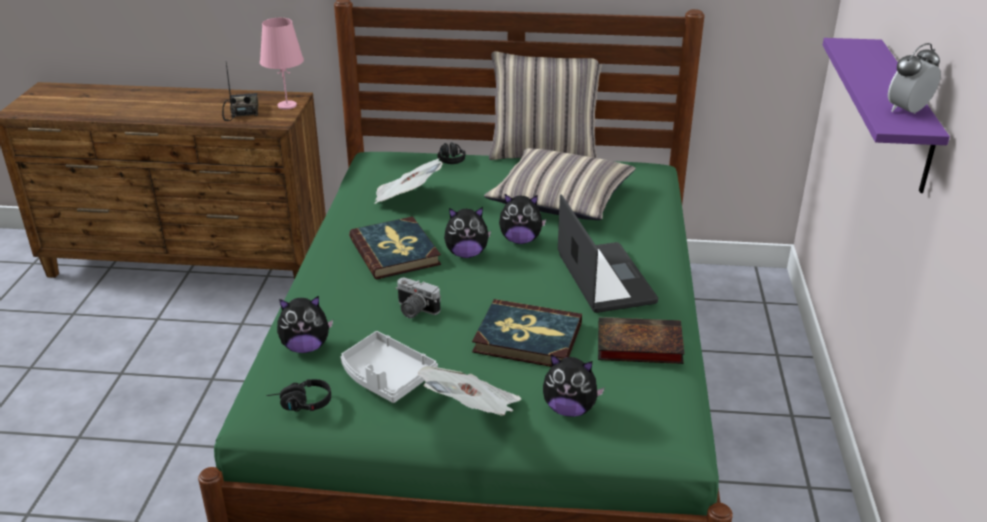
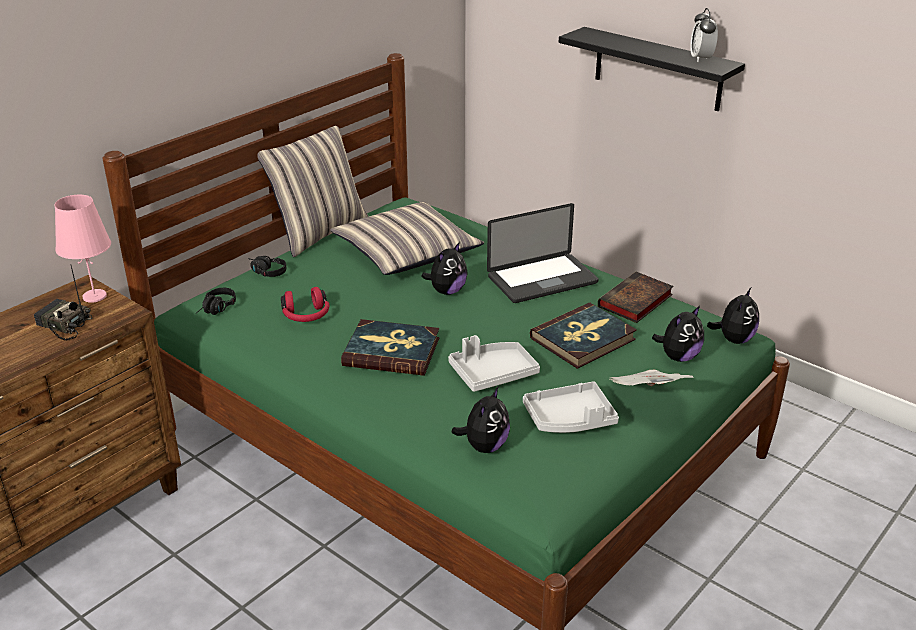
camera: 55 degrees left, 0 degrees up
black headphones [266,379,331,412] -> black headphones moved to [196,288,236,315]
newspaper [374,158,443,204] -> red headphones [281,287,329,322]
camera [395,278,441,318] -> grey tray [448,335,540,392]
plush toy [444,207,491,258] -> plush toy moved to [707,288,759,344]
laptop [558,194,658,313] -> laptop turned 135 degrees clockwise [487,203,599,303]
purple shelf [823,38,950,193] -> black shelf [559,27,745,111]

